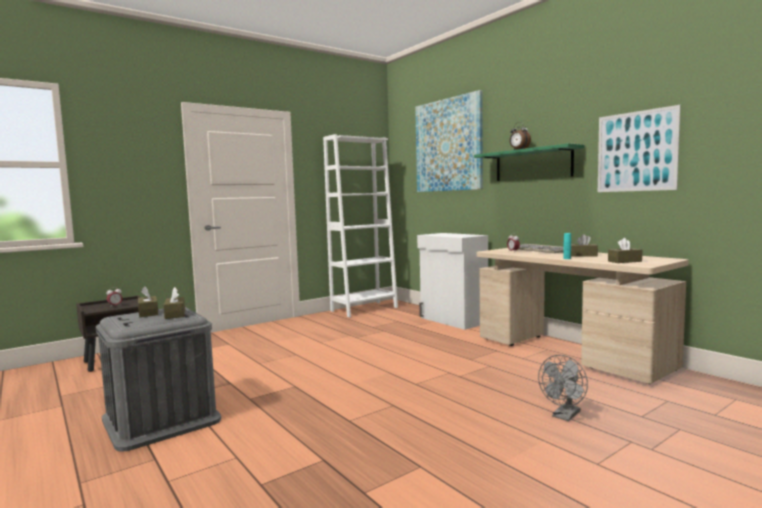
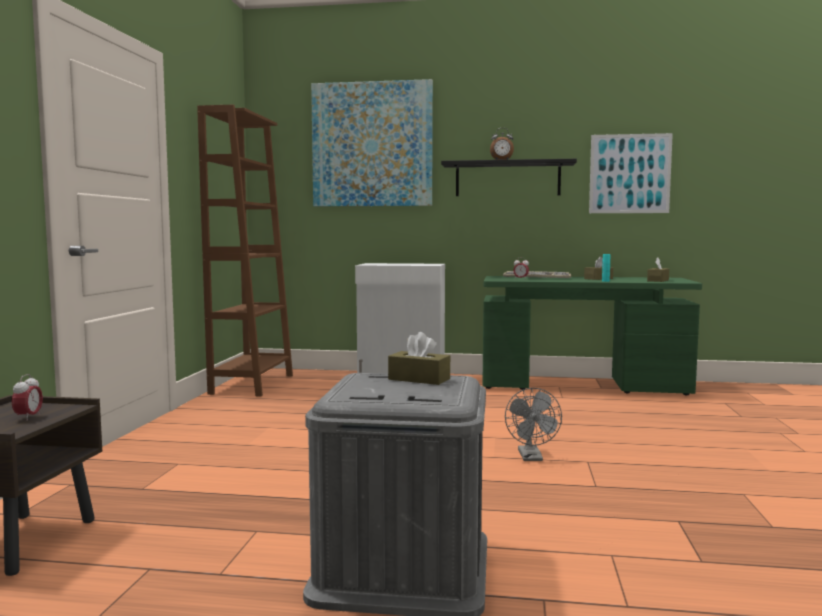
camera: 45 degrees left, 0 degrees up
brown tissue box [138,286,158,317] -> none
white bookcase [323,134,398,317] -> brown bookcase [197,105,293,397]
green shelf [474,143,585,181] -> black shelf [441,159,577,196]
beige desk [476,248,689,384] -> green desk [482,276,702,395]
grey fan [538,355,588,421] -> grey fan moved to [505,388,562,461]

